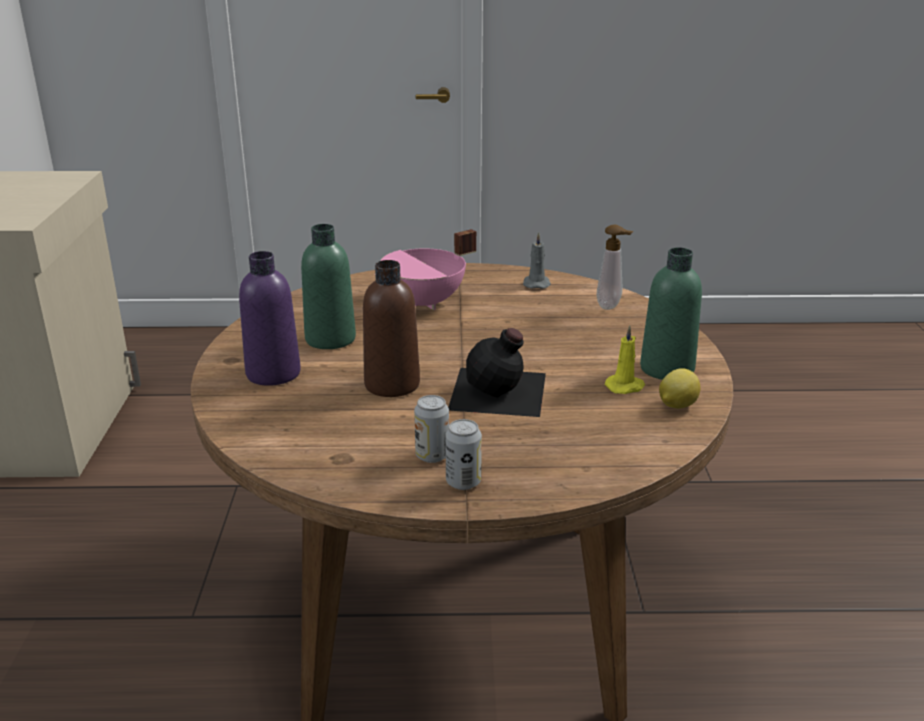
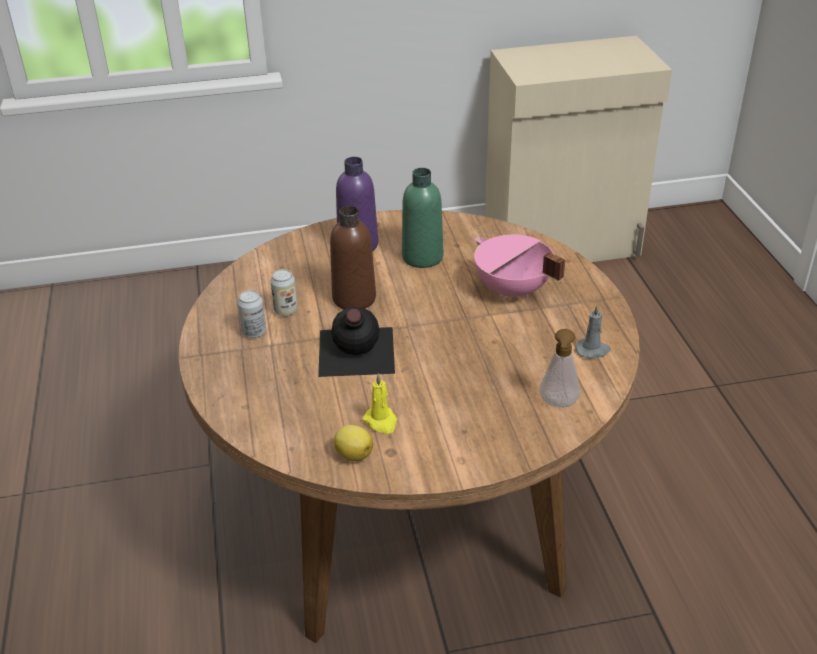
camera: 80 degrees right, 10 degrees up
can [445,419,482,490] -> can moved to [271,269,298,316]
green bottle [640,247,702,380] -> none

